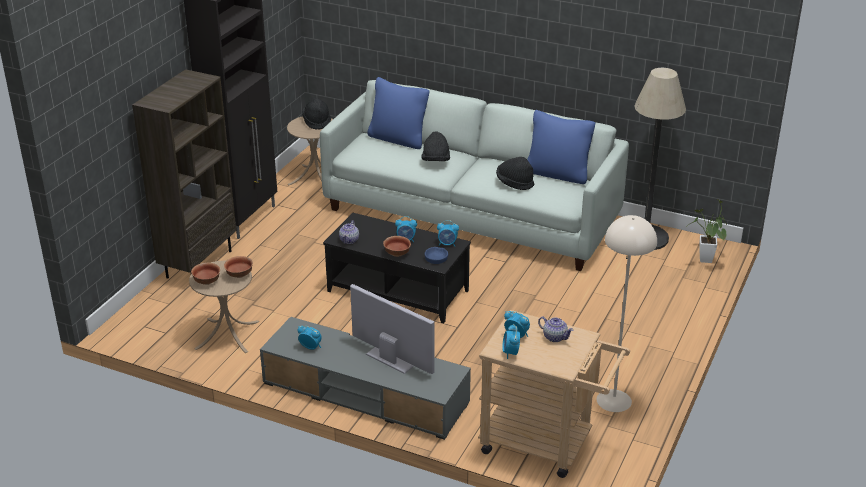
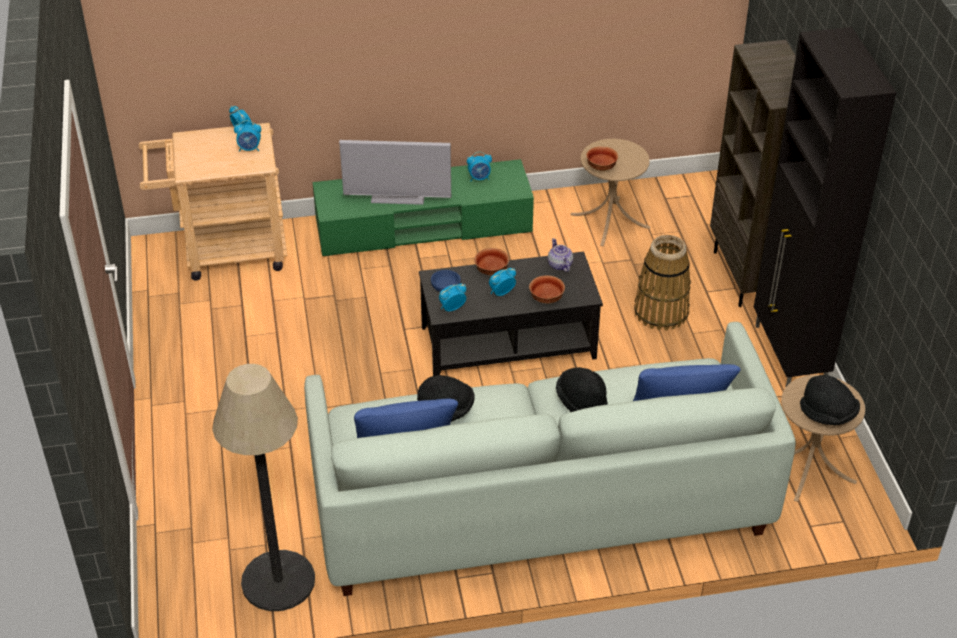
camera: 145 degrees right, 10 degrees up
bowl [191,262,220,285] -> bowl moved to [529,275,565,304]
grey tv stand [260,317,471,440] -> green tv stand [313,159,534,256]
teapot [538,316,574,342] -> none
beige floor lamp [596,215,657,412] -> none
potted plant [687,199,727,263] -> none
none -> basket [634,235,691,331]

